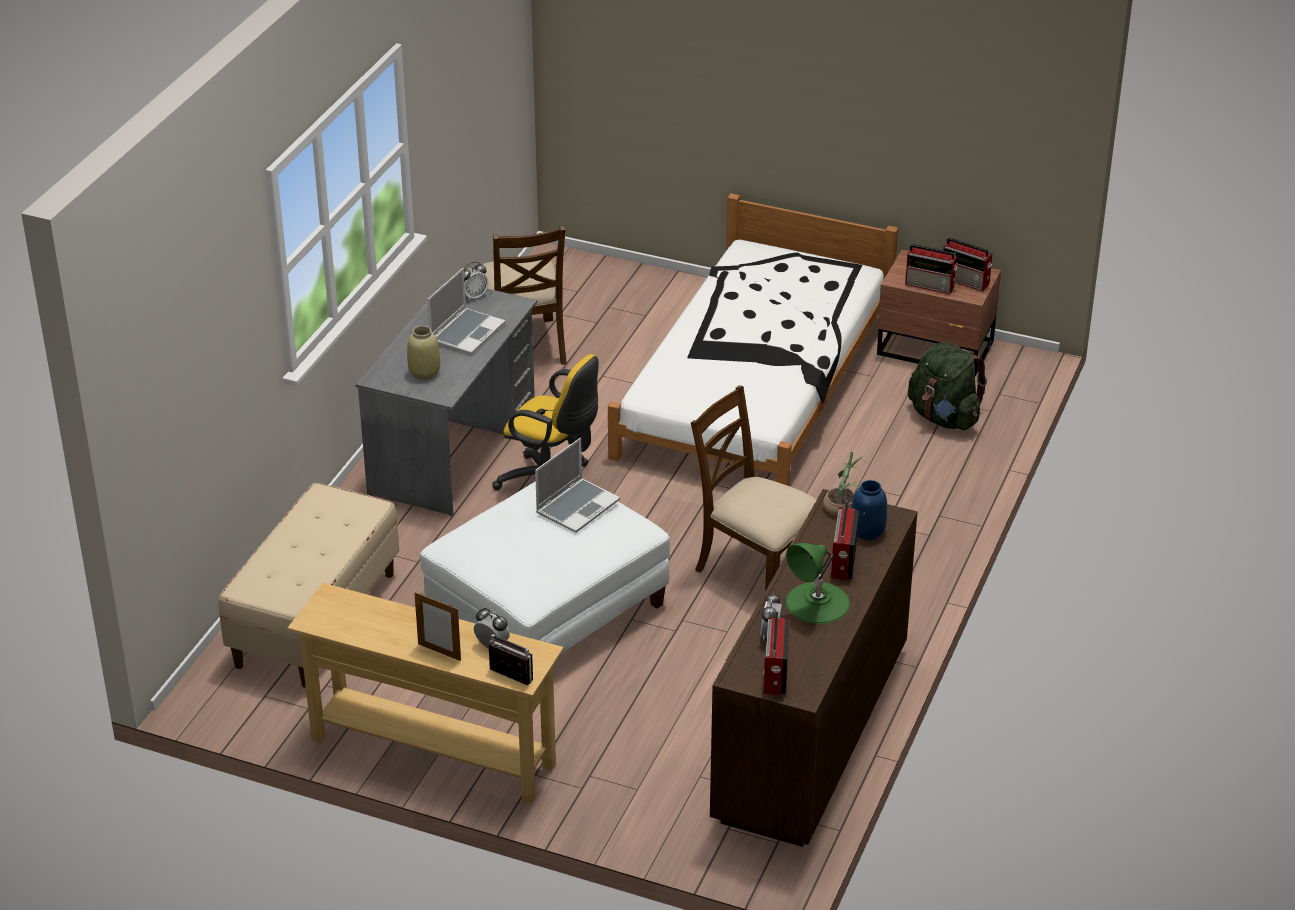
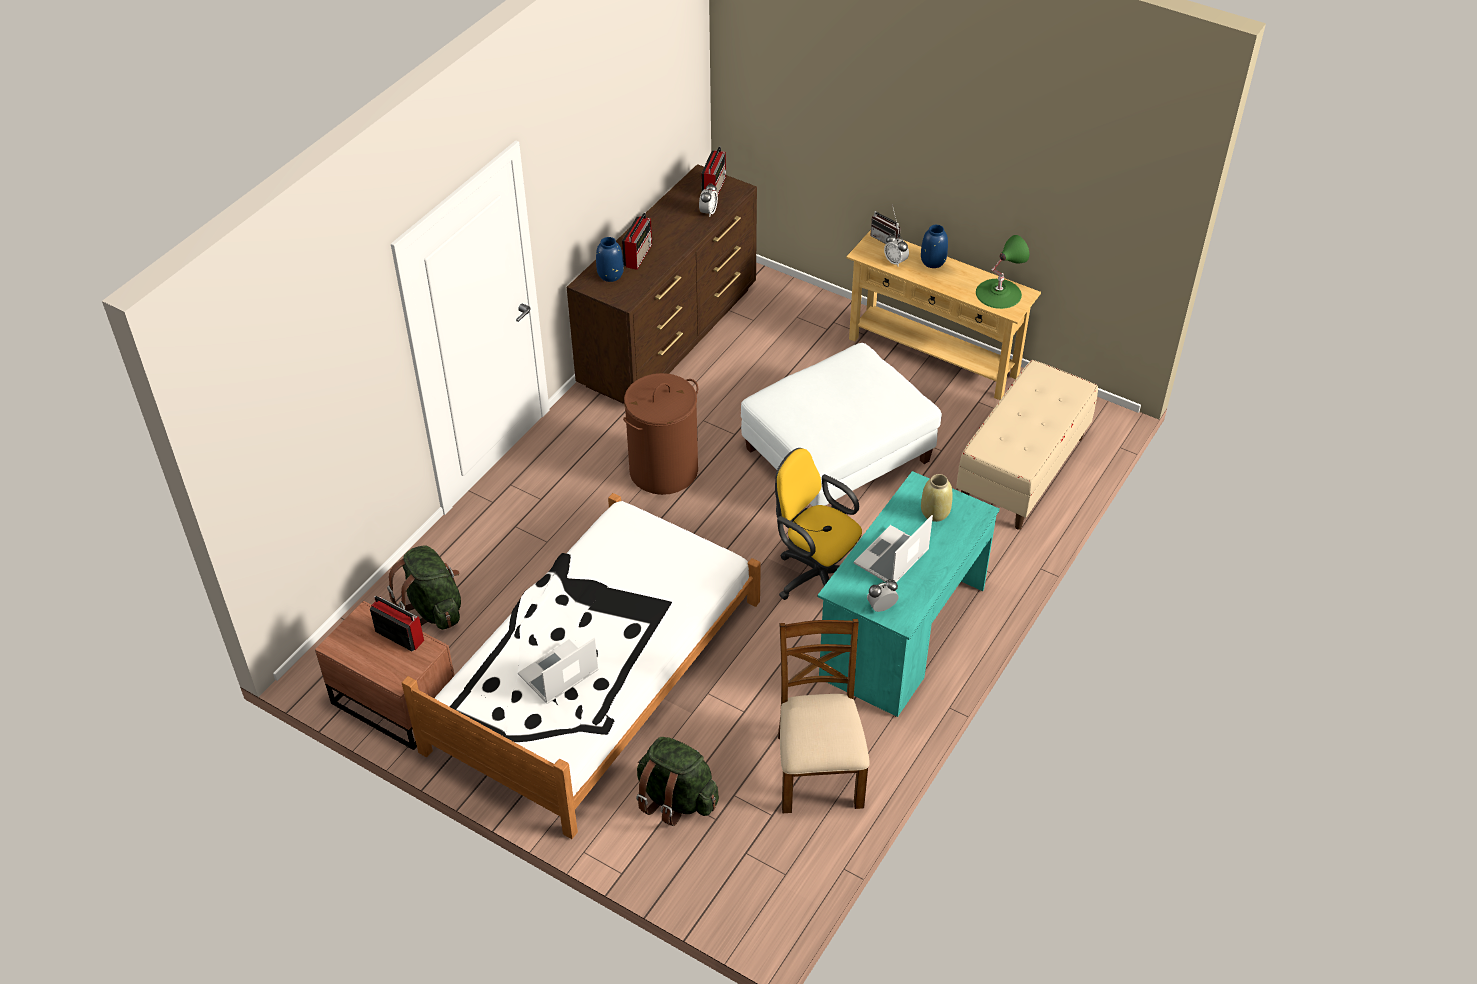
camera: 170 degrees left, 10 degrees up
grey desk [355,279,537,516] -> turquoise desk [818,471,1000,717]
picture frame [414,592,461,661] -> blue vase [921,225,948,268]
laptop [535,438,620,533] -> laptop moved to [518,638,599,704]
brown chair [691,386,817,591] -> brown laundry basket [623,373,698,495]
green table lamp [786,543,850,624] -> green table lamp moved to [976,235,1029,309]
potted plant [823,451,868,517] -> none
radio [943,237,992,291] -> none
none -> green backpack [636,737,719,826]

